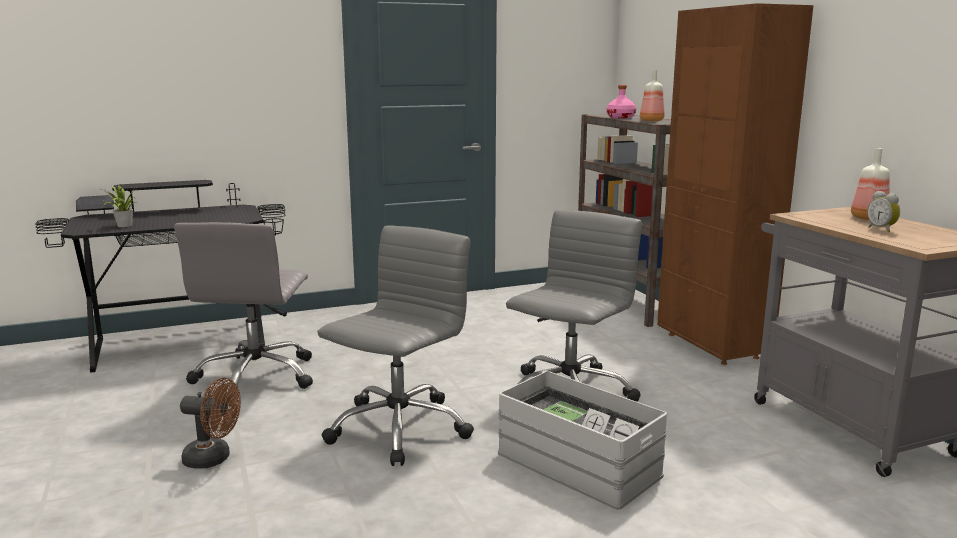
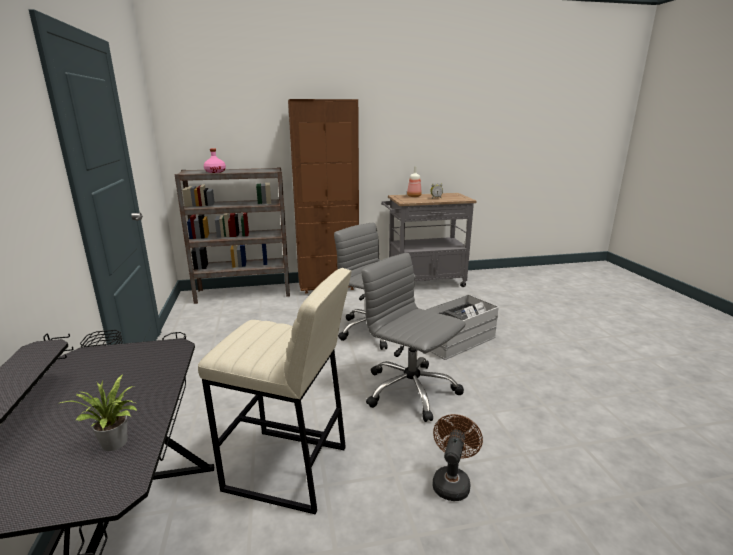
camera: 80 degrees left, 5 degrees up
grey office chair [174,222,313,400] -> beige stool [198,268,351,514]
bottle [640,70,665,121] -> none

